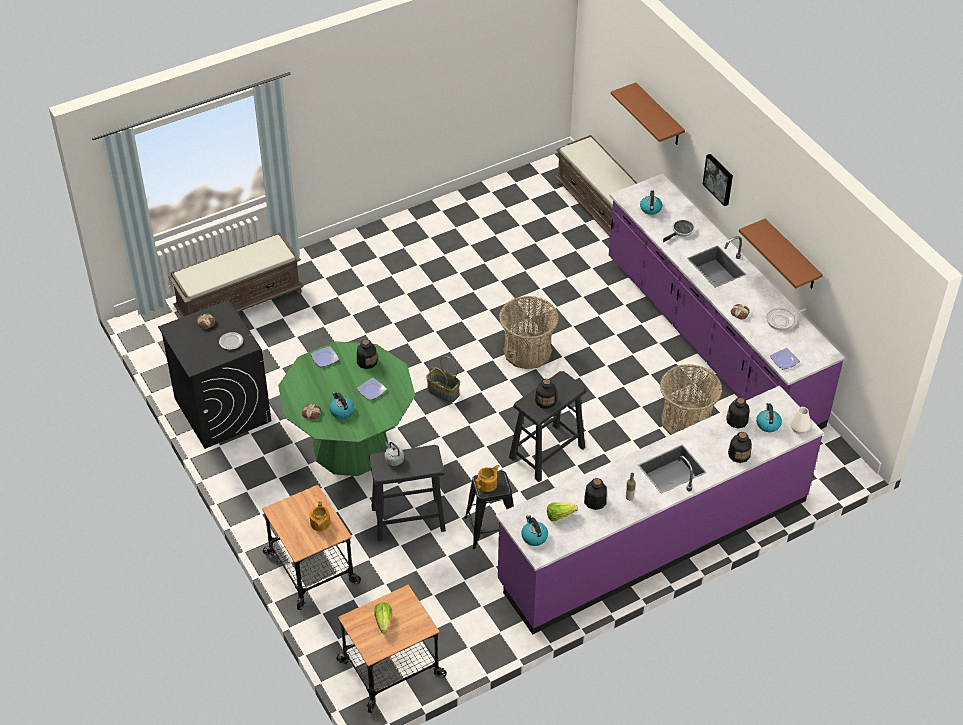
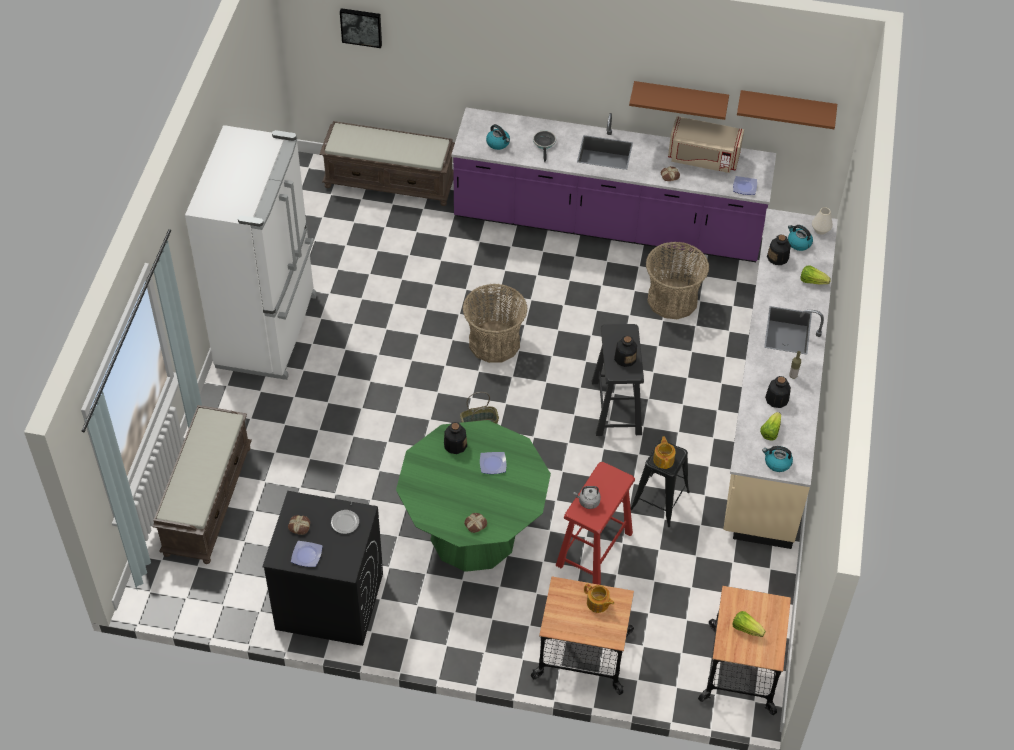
camera: 50 degrees left, 5 degrees up
plate [311,346,339,367] -> plate moved to [291,541,322,567]
kettle [329,392,354,419] -> none
black stool [369,445,446,541] -> red stool [556,462,635,585]
purple counter [496,385,824,635] -> beige counter [723,209,838,549]
brown shelf [611,83,685,145] -> brown shelf moved to [737,90,837,129]
picture [703,154,733,206] -> picture moved to [340,8,382,48]
bottle [728,432,752,463] -> lettuce [800,266,831,285]
frying pan [766,308,806,330] -> beige microwave [668,116,744,173]
none -> white fridge [185,125,317,380]

